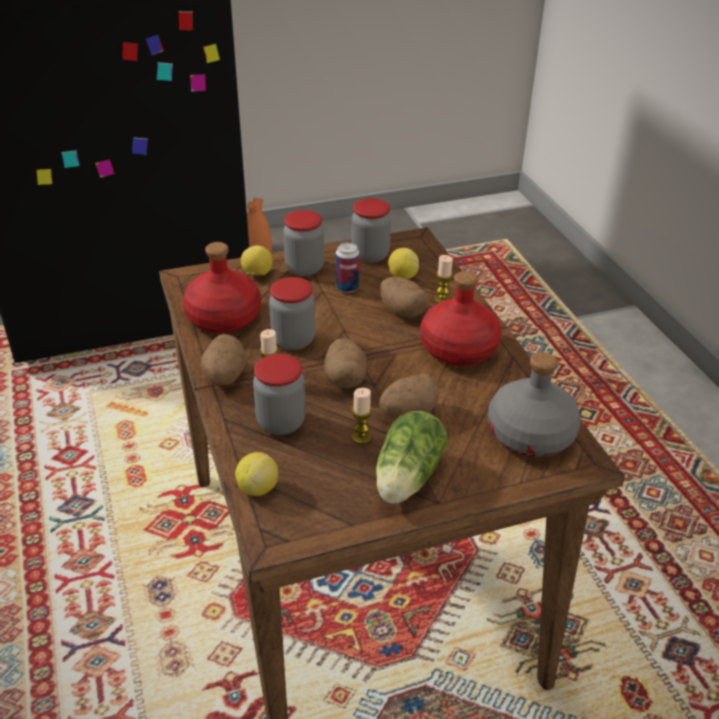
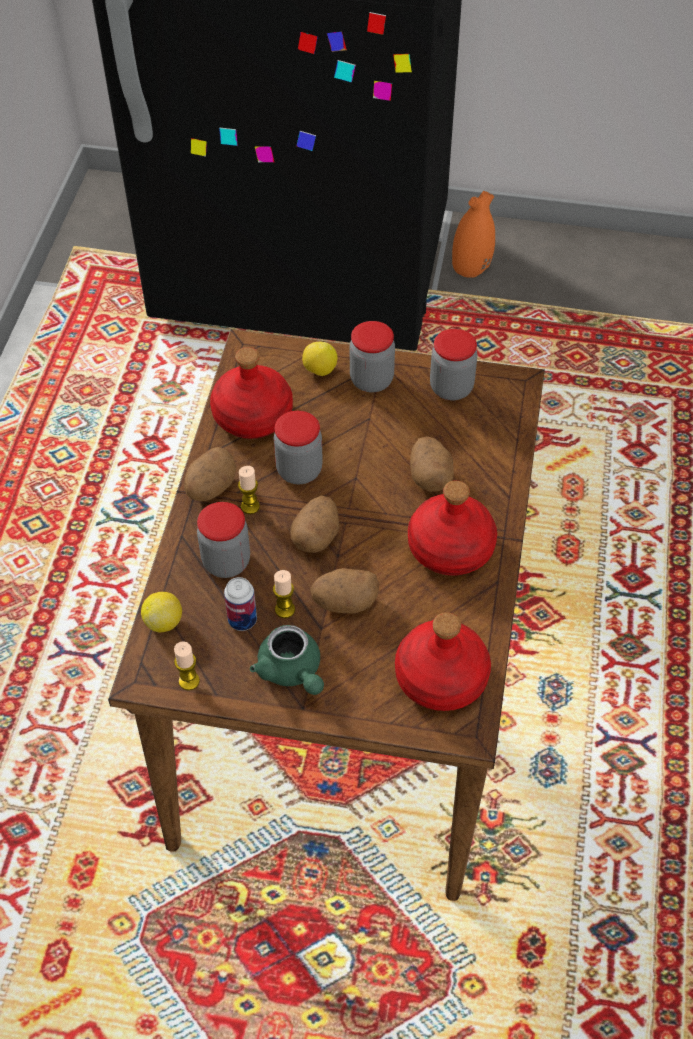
camera: 30 degrees right, 15 degrees up
can [336,242,360,293] -> can moved to [224,577,257,631]
lettuce [376,411,448,503] -> green teapot [250,625,324,695]
lemon [388,248,419,279] -> none
candle [434,255,453,303] -> candle moved to [174,641,200,690]
grey bottle [488,352,581,457] -> red bottle [395,612,491,711]

